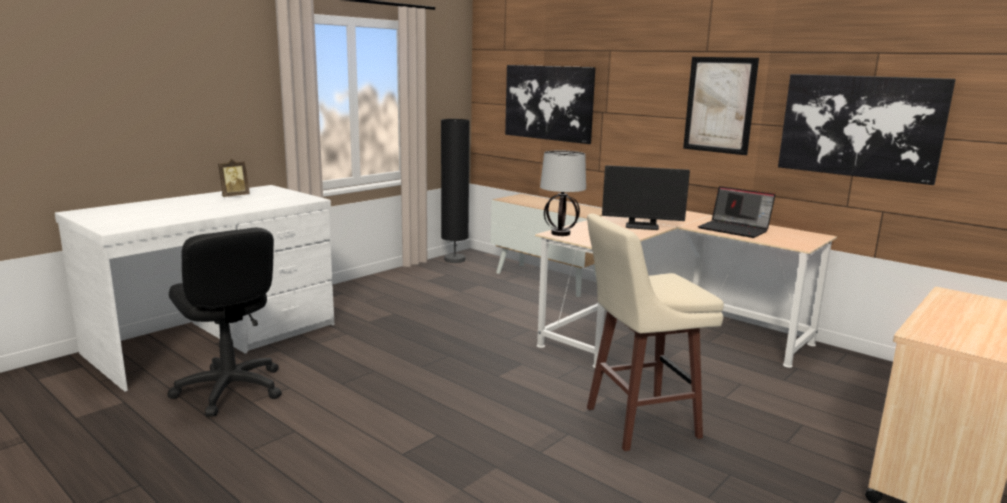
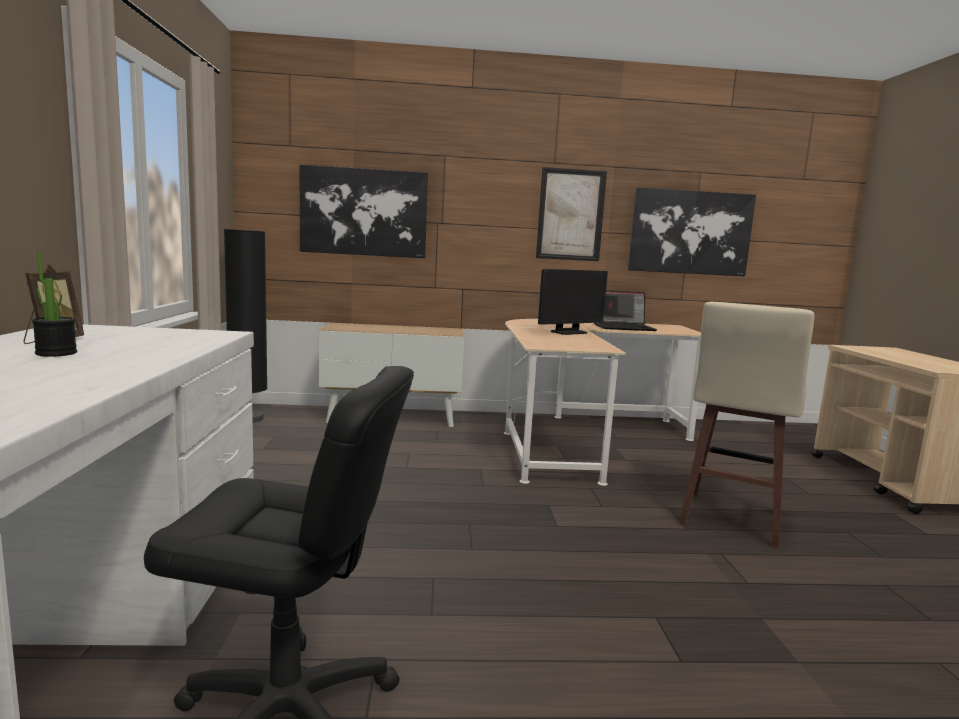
camera: 45 degrees left, 5 degrees down
table lamp [540,151,586,236] -> none
none -> potted plant [32,250,77,357]

